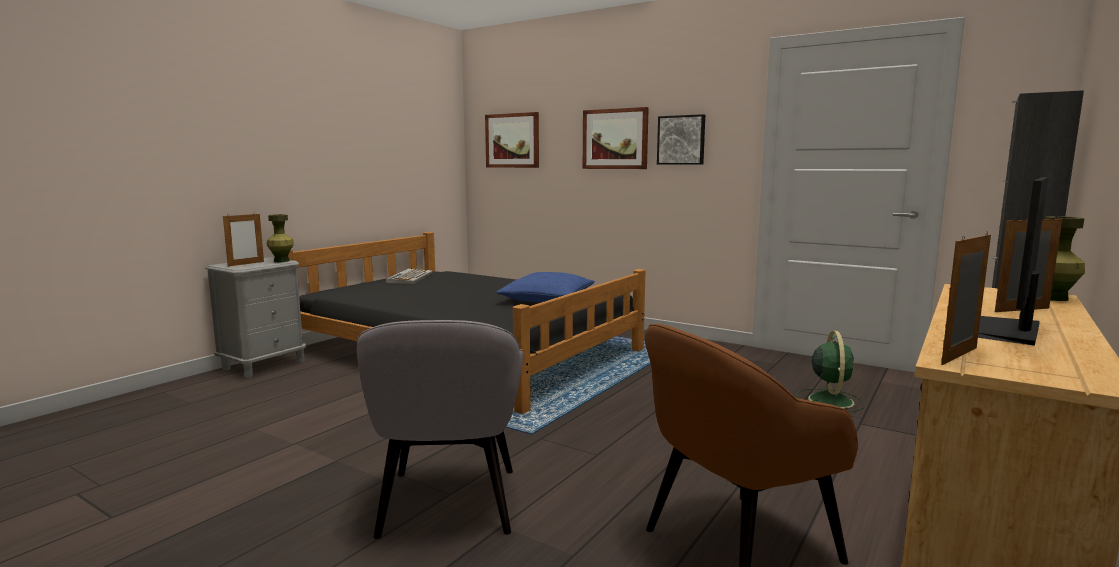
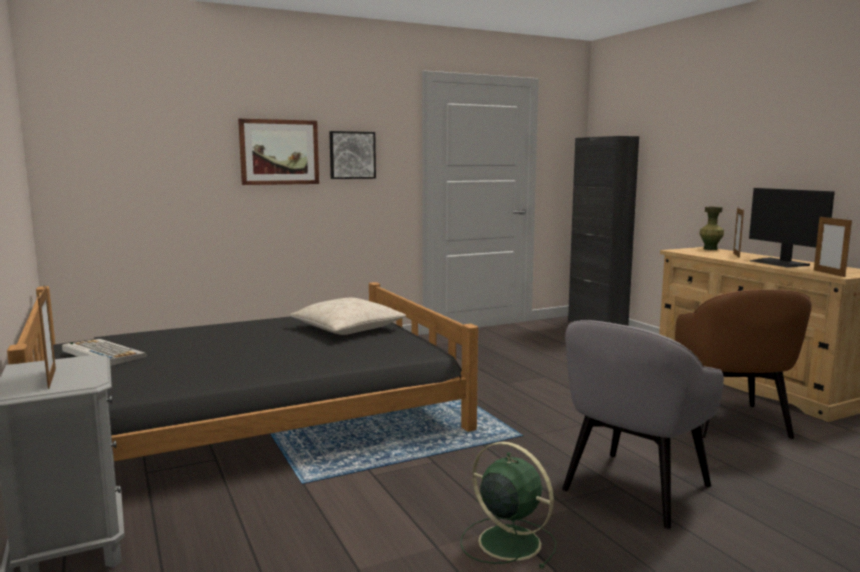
camera: 60 degrees left, 0 degrees up
green vase [267,214,294,262] -> none
grey armchair [357,320,523,539] -> grey armchair turned 105 degrees clockwise [562,320,724,529]
picture [485,112,539,168] -> none
blue pillow [496,272,595,302] -> beige pillow [290,298,406,335]
green fan [797,331,864,412] -> green fan moved to [460,442,557,569]

